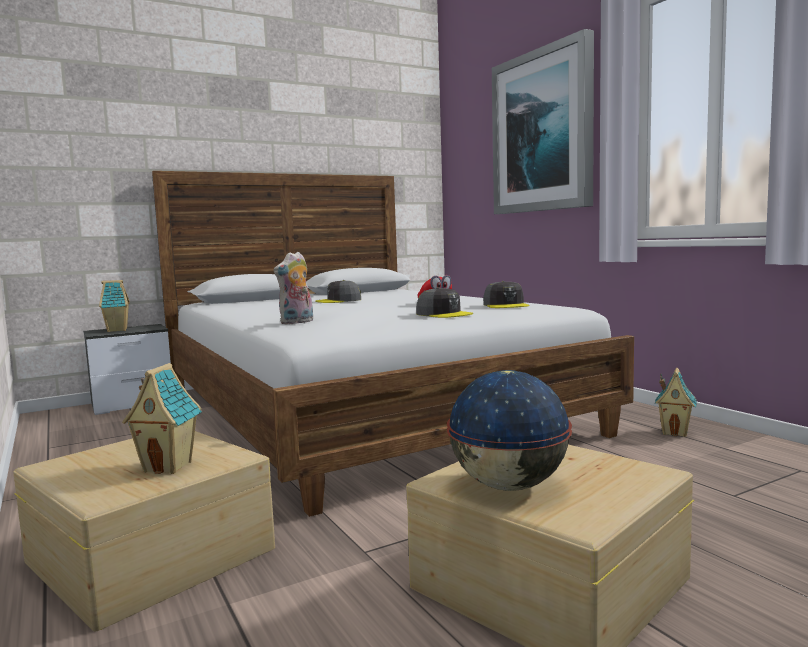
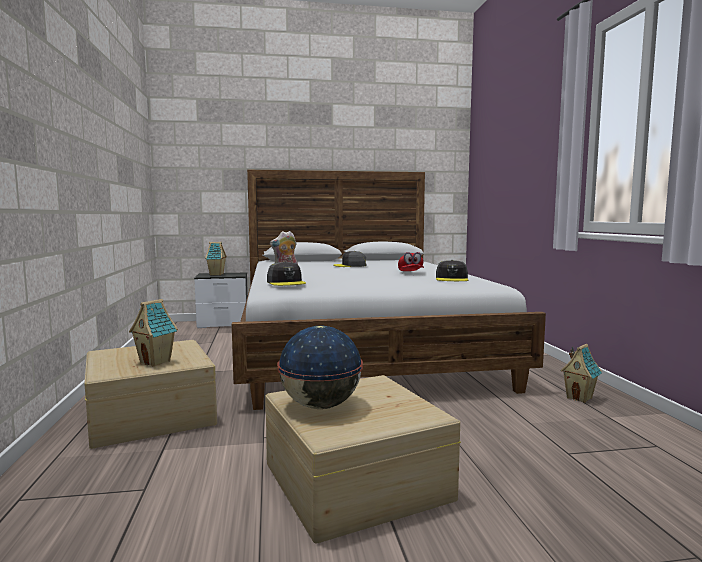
camera: 20 degrees right, 0 degrees up
grey cap [416,287,473,318] -> grey cap moved to [267,261,306,286]
picture [492,29,594,214] -> none

